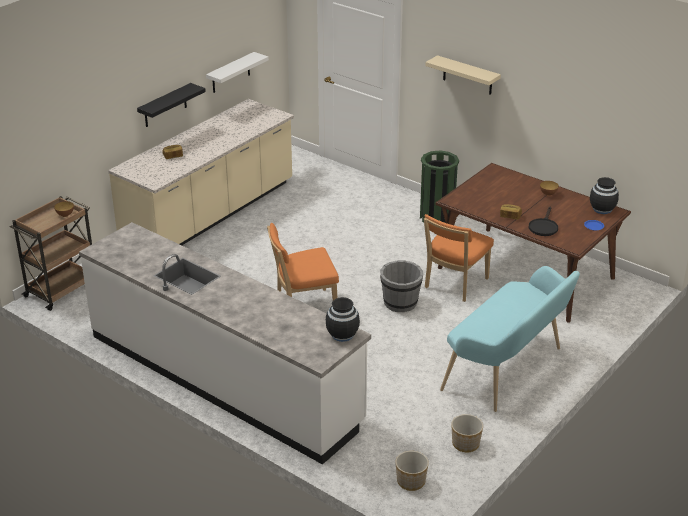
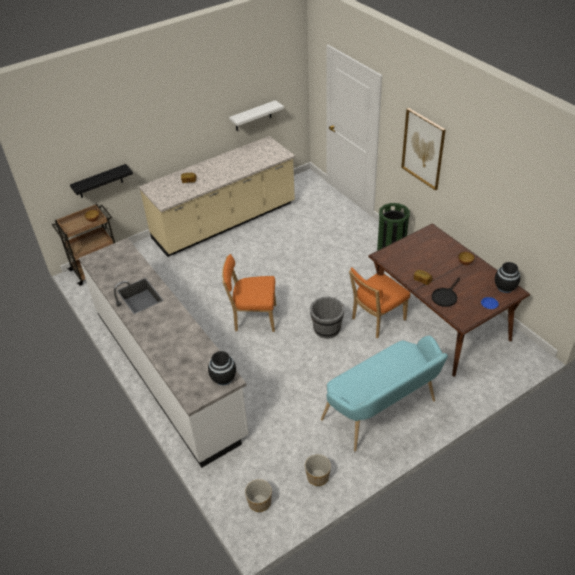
camera: 20 degrees right, 10 degrees up
black shelf [137,83,206,127] -> black shelf moved to [70,164,133,198]
beige shelf [425,55,501,95] -> picture [401,108,446,190]

